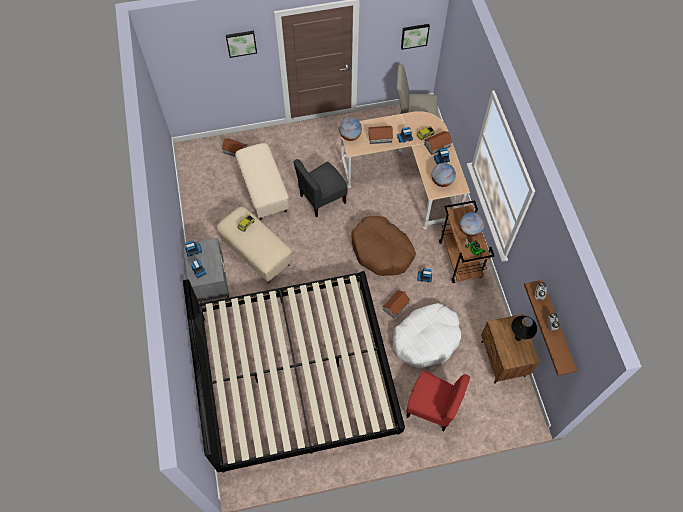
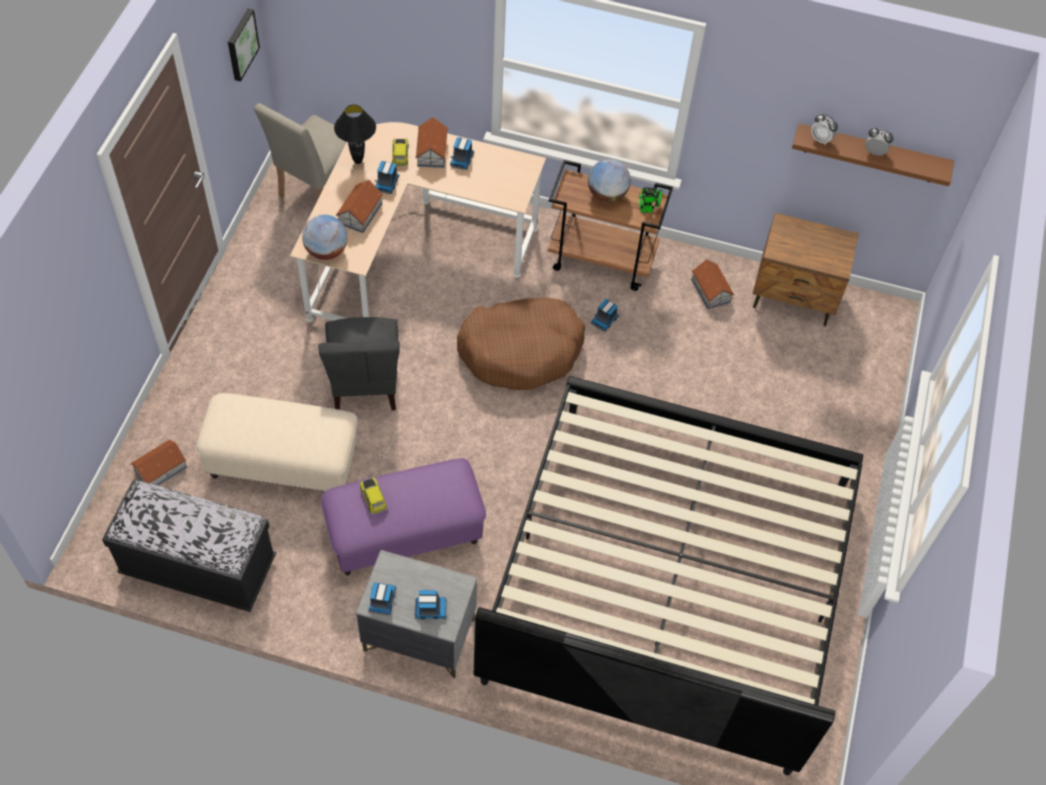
camera: 65 degrees left, 5 degrees down
beige ottoman [216,207,292,283] -> purple ottoman [321,458,486,576]
picture [226,31,257,58] -> none
toy house [383,290,410,319] -> toy house moved to [691,259,734,309]
white dog bed [393,303,461,368] -> none
red chair [406,371,470,432] -> none
globe [432,163,456,187] -> none
black table lamp [511,315,537,341] -> black table lamp moved to [334,105,376,164]
none -> black bench [102,480,276,612]

